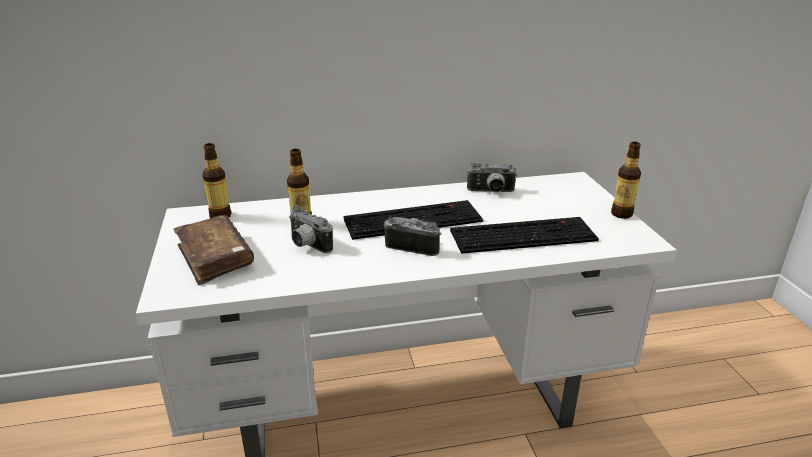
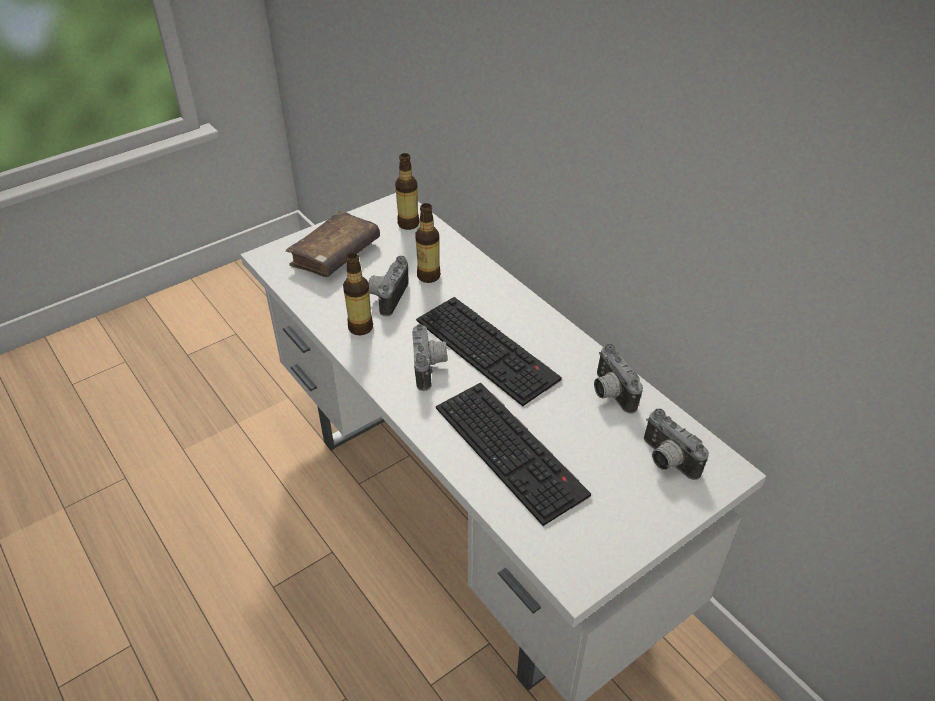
camera: 65 degrees right, 15 degrees up
bottle [611,142,641,219] -> bottle moved to [343,253,373,335]
none -> camera [644,409,709,480]

